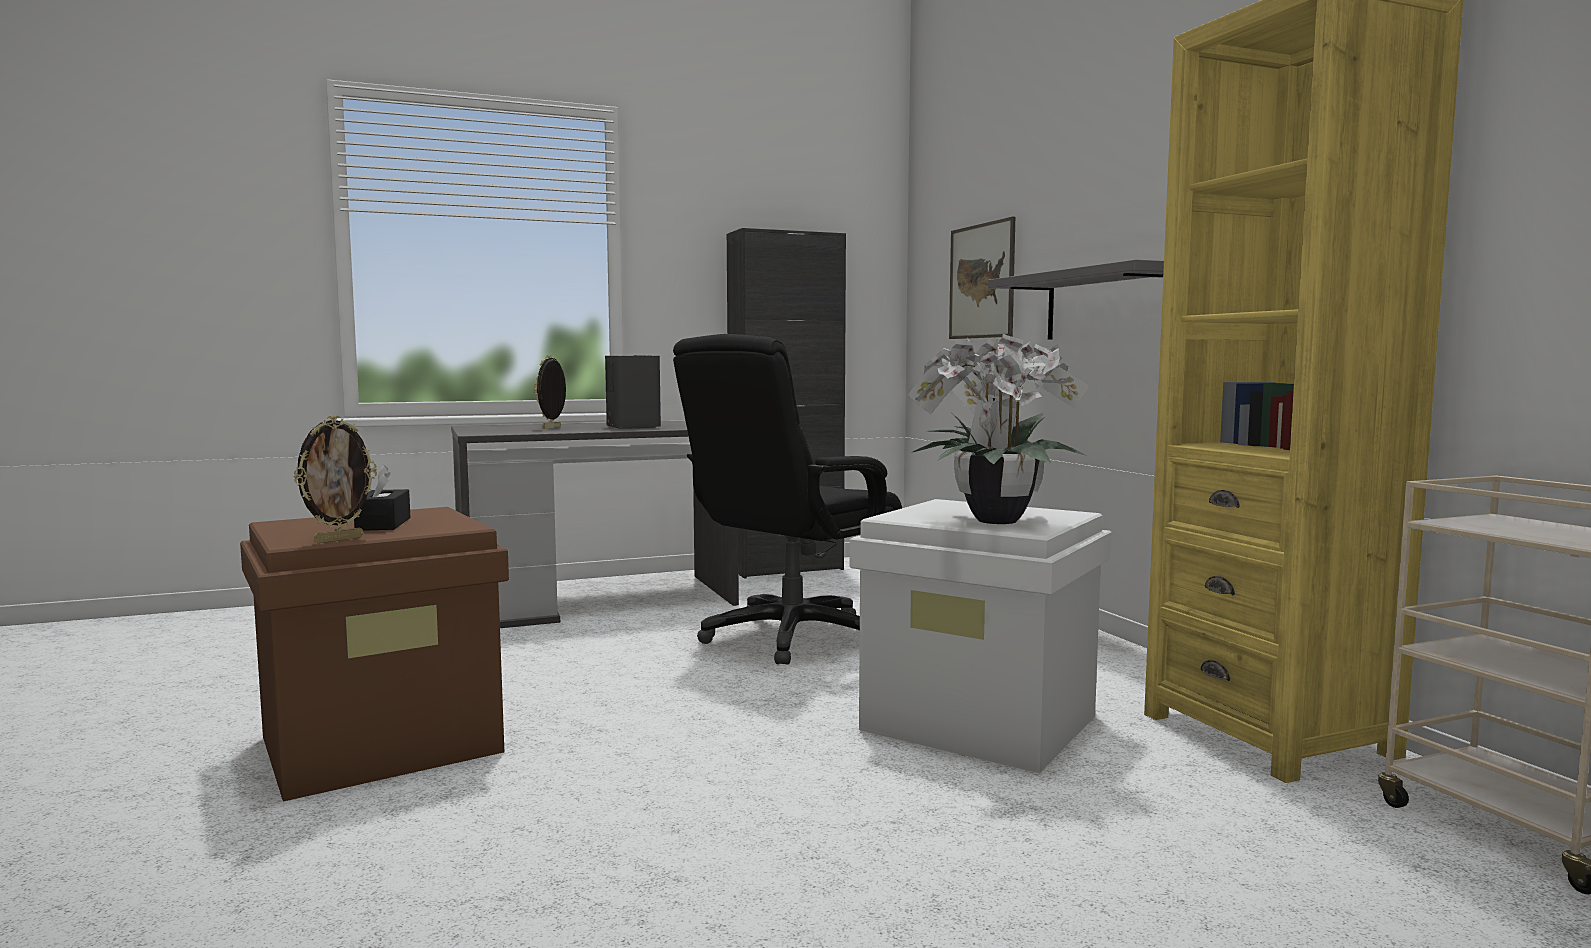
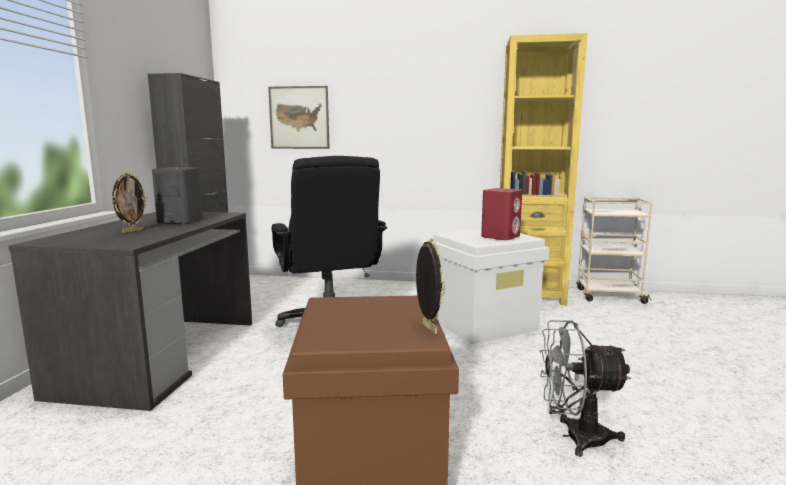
camera: 60 degrees left, 5 degrees up
black tissue box [354,465,411,531] -> none
picture frame [534,355,566,429] -> picture frame turned 120 degrees counterclockwise [111,172,148,233]
potted plant [908,334,1089,524] -> red speaker [481,188,522,240]
grey shelf [988,259,1164,340] -> none
none -> grey fan [540,320,631,457]

